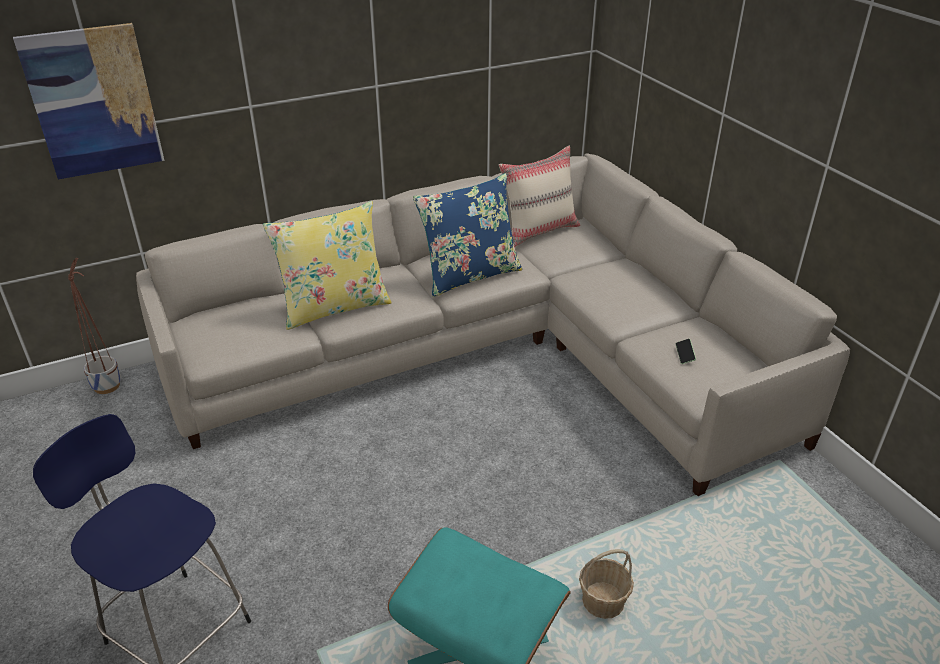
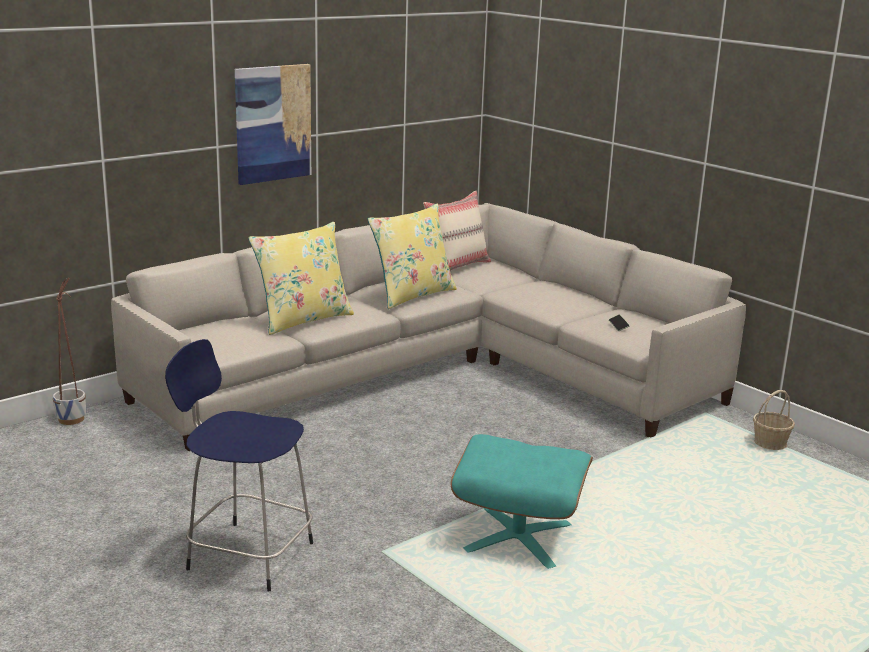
camera: 15 degrees left, 15 degrees down
picture [13,23,165,179] -> picture moved to [235,64,311,185]
blue pillow [413,173,522,297] -> yellow pillow [368,204,457,309]
basket [579,549,634,619] -> basket moved to [753,390,795,450]

